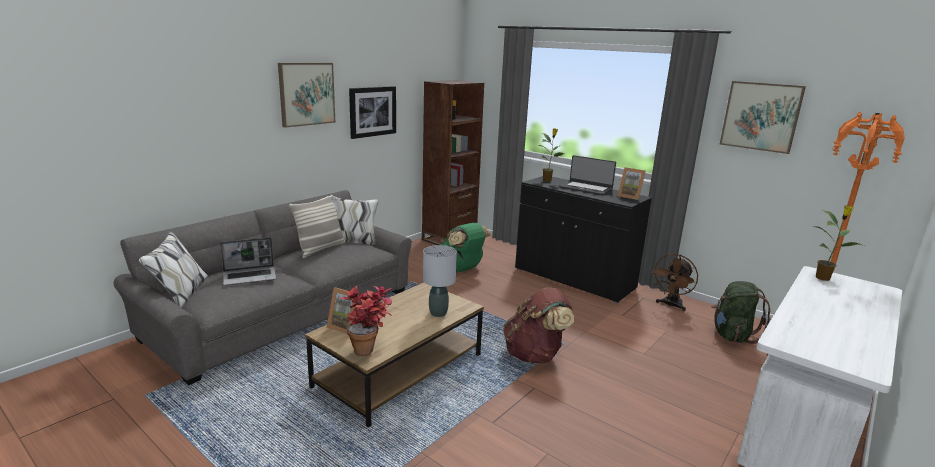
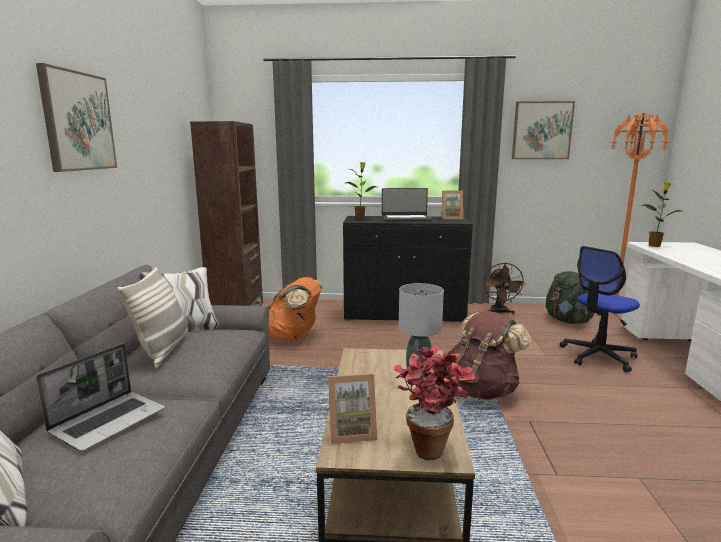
camera: 35 degrees left, 5 degrees down
picture [349,86,396,139] -> none
green backpack [441,223,491,272] -> orange backpack [268,277,323,341]
none -> office chair [559,246,640,372]

